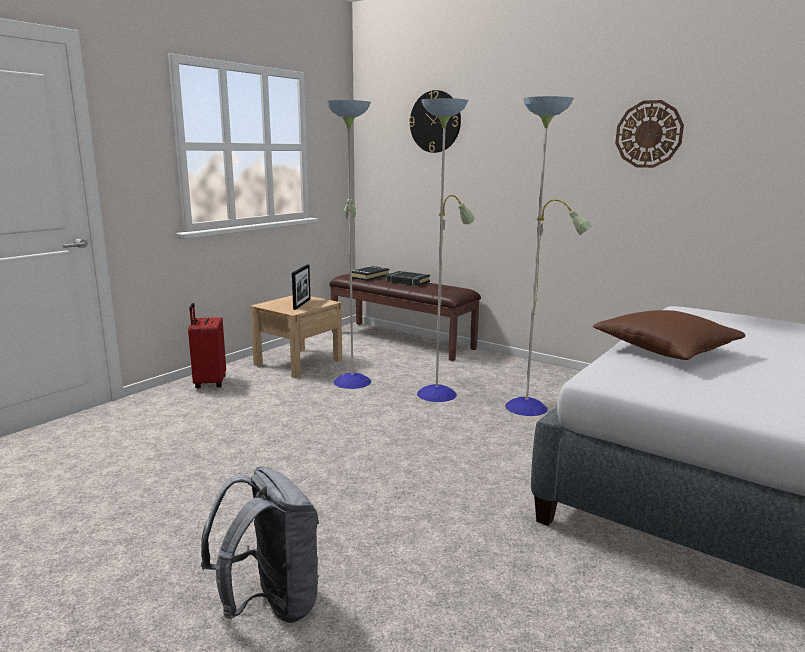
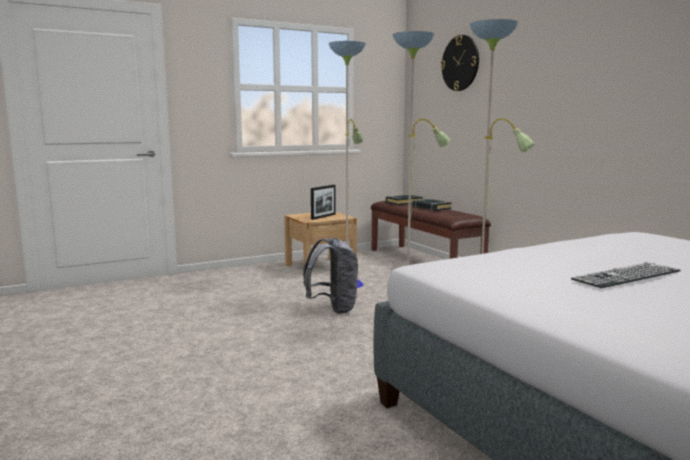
camera: 25 degrees right, 5 degrees down
red suitcase [188,303,226,389] -> none
grey backpack [201,467,319,623] -> grey backpack moved to [303,237,358,314]
brown pillow [593,310,746,360] -> none
wall clock [615,100,684,168] -> none
none -> keyboard [571,262,681,288]

